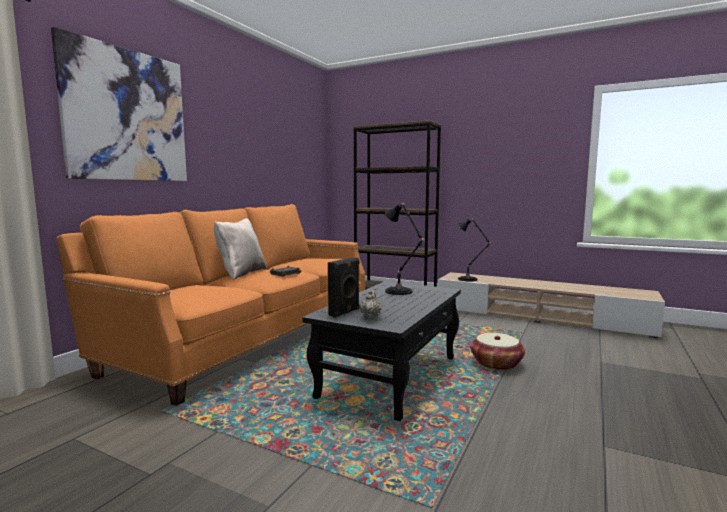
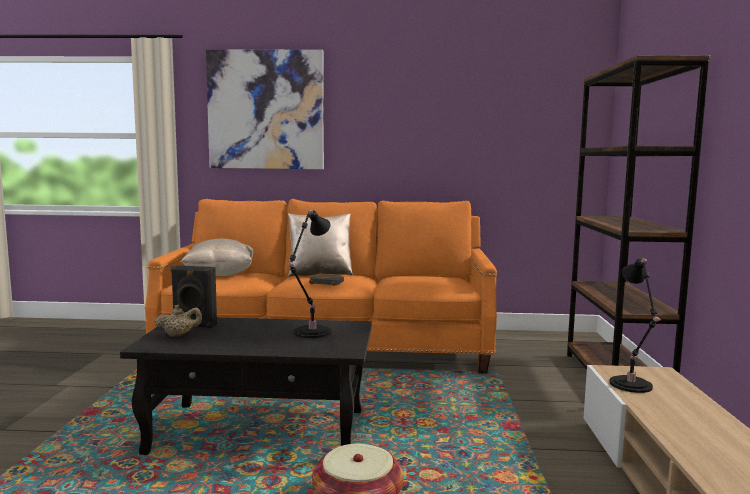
camera: 65 degrees right, 0 degrees up
none -> beige pillow [181,239,253,276]

